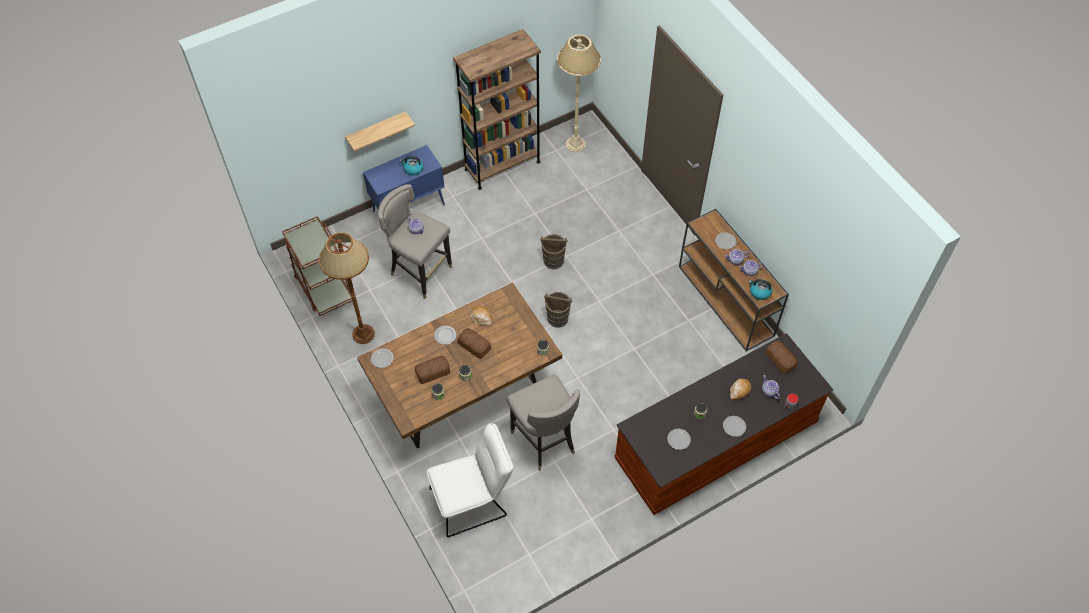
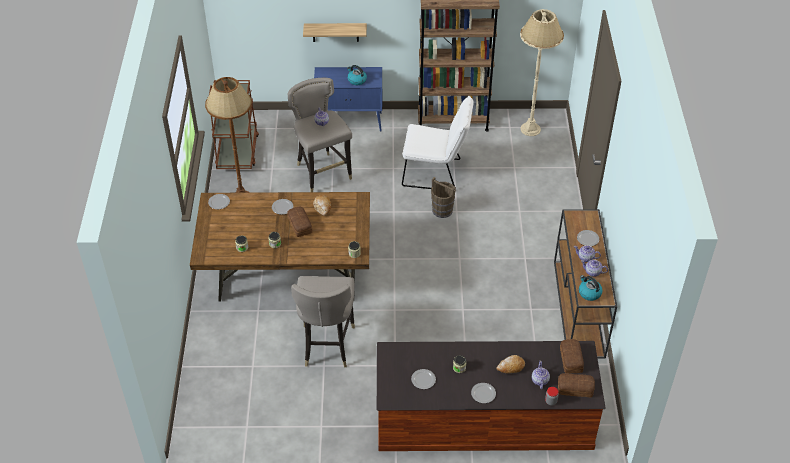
camera: 30 degrees right, 10 degrees down
bread [415,356,450,384] -> bread moved to [558,373,595,397]
white chair [427,422,514,537] -> white chair moved to [402,96,473,189]
brown bucket [544,292,572,327] -> none

